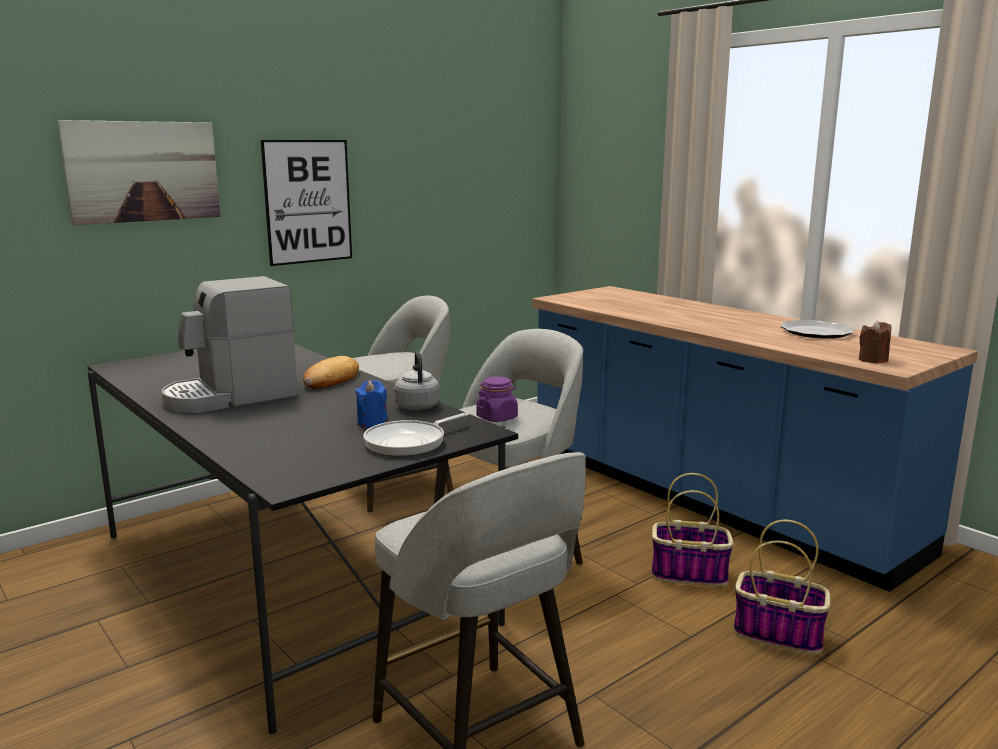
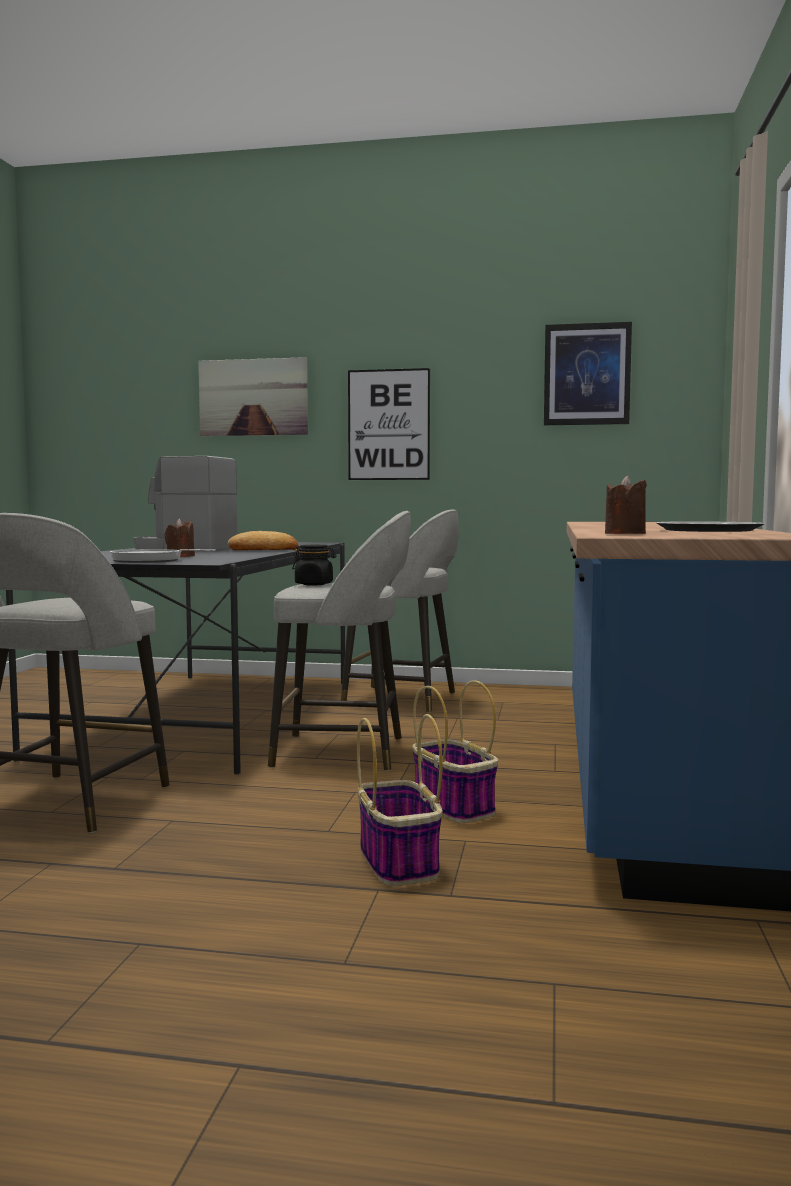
camera: 50 degrees right, 10 degrees down
blue candle [355,380,388,428] -> brown candle [165,519,195,557]
grey kettle [394,351,440,410] -> none
purple jar [476,377,518,422] -> black jar [292,545,336,586]
none -> picture [544,322,632,425]

